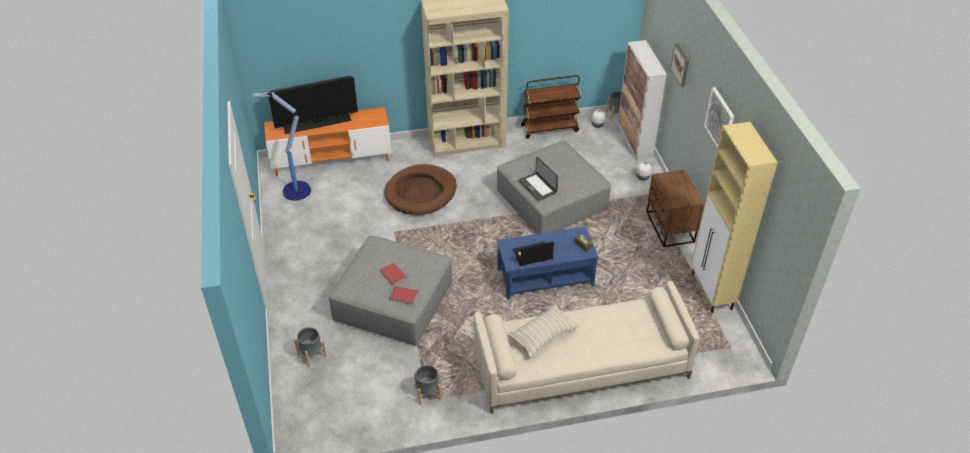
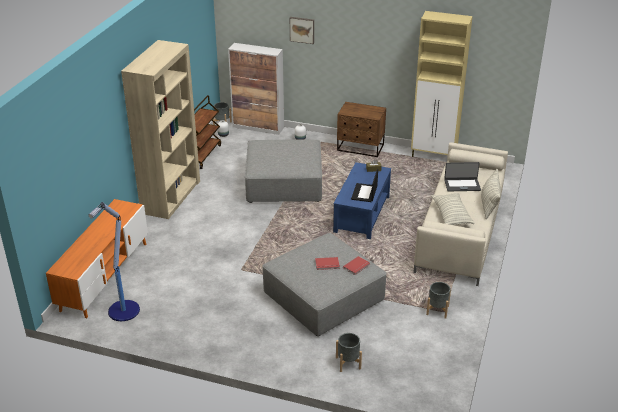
camera: 60 degrees left, 10 degrees down
television [268,76,358,134] -> none
brown dog bed [384,164,457,215] -> none
laptop [518,156,558,201] -> laptop moved to [444,162,481,191]
picture [704,87,734,147] -> none
none -> pillow [481,169,501,219]

